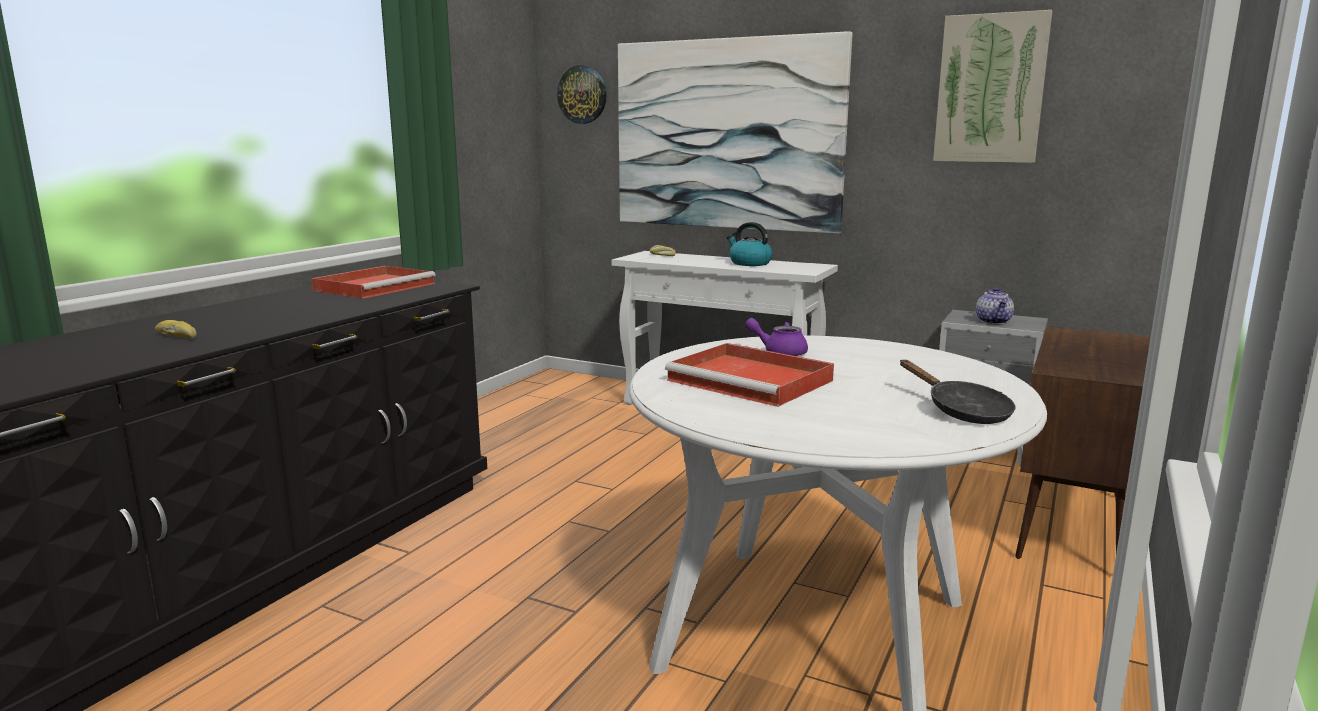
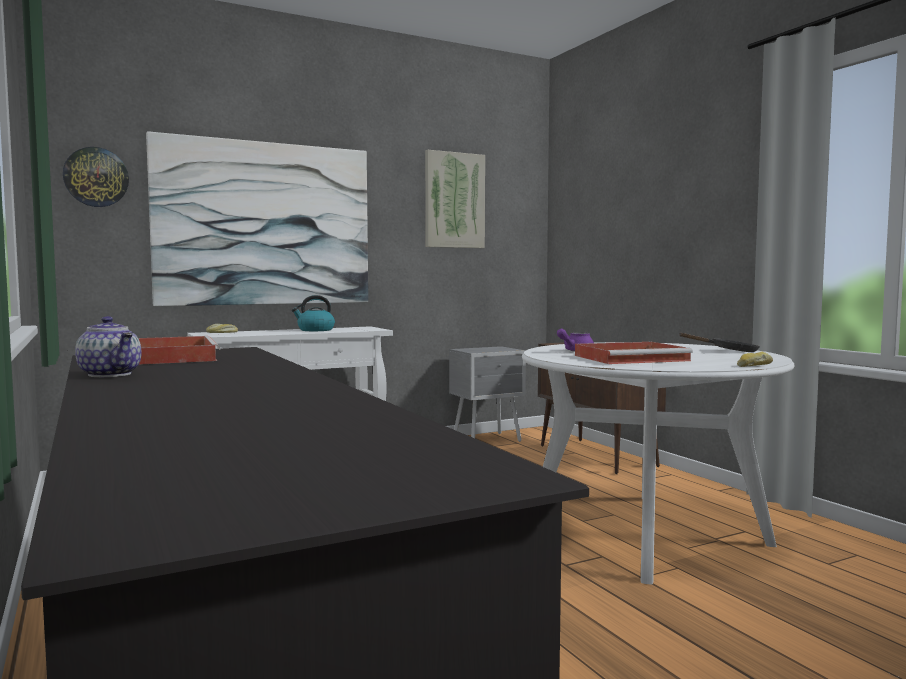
camera: 55 degrees left, 10 degrees down
bread [155,320,197,339] -> bread moved to [737,352,773,367]
teapot [976,287,1014,324] -> teapot moved to [75,316,141,377]

